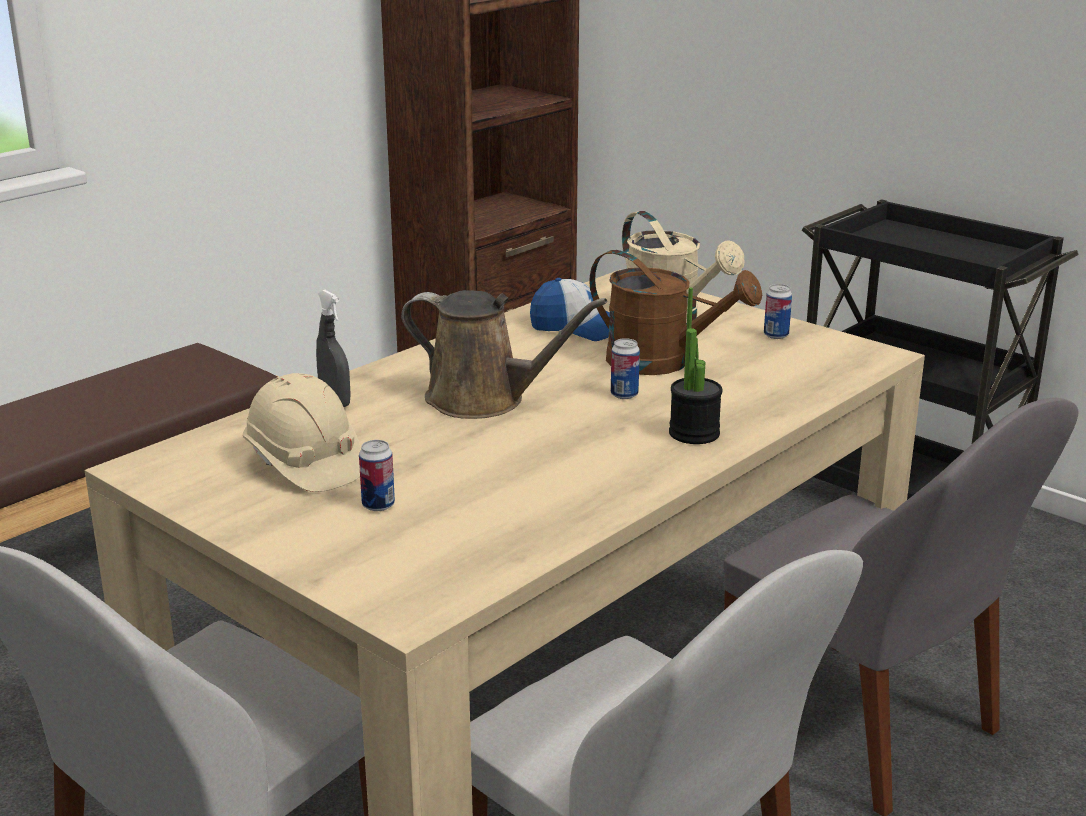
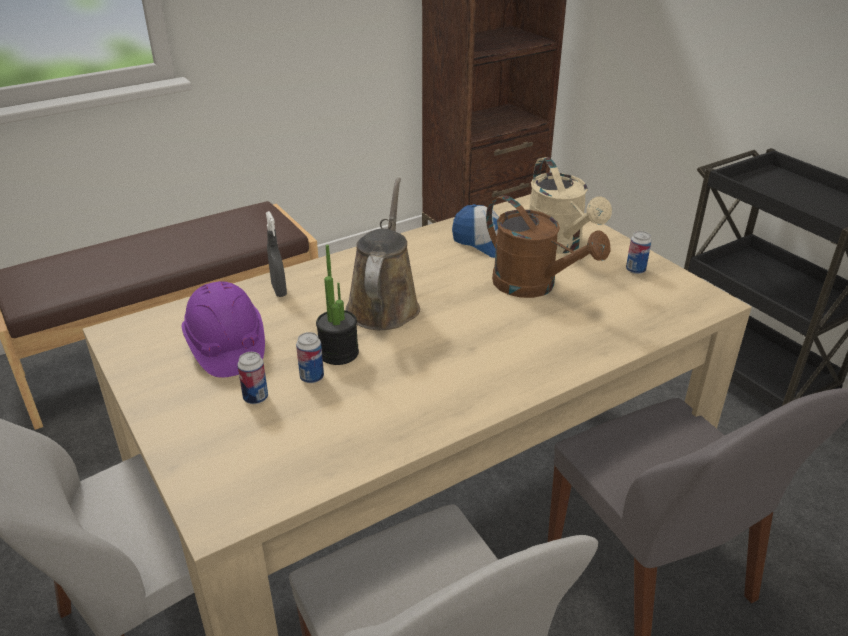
camera: 15 degrees right, 10 degrees up
beige hard hat [243,373,361,492] -> purple hard hat [182,281,265,378]
brown watering can [401,290,607,419] -> brown watering can turned 120 degrees counterclockwise [345,178,420,330]
can [611,338,640,399] -> can moved to [296,332,324,383]
potted plant [669,288,722,444] -> potted plant moved to [316,245,359,365]

